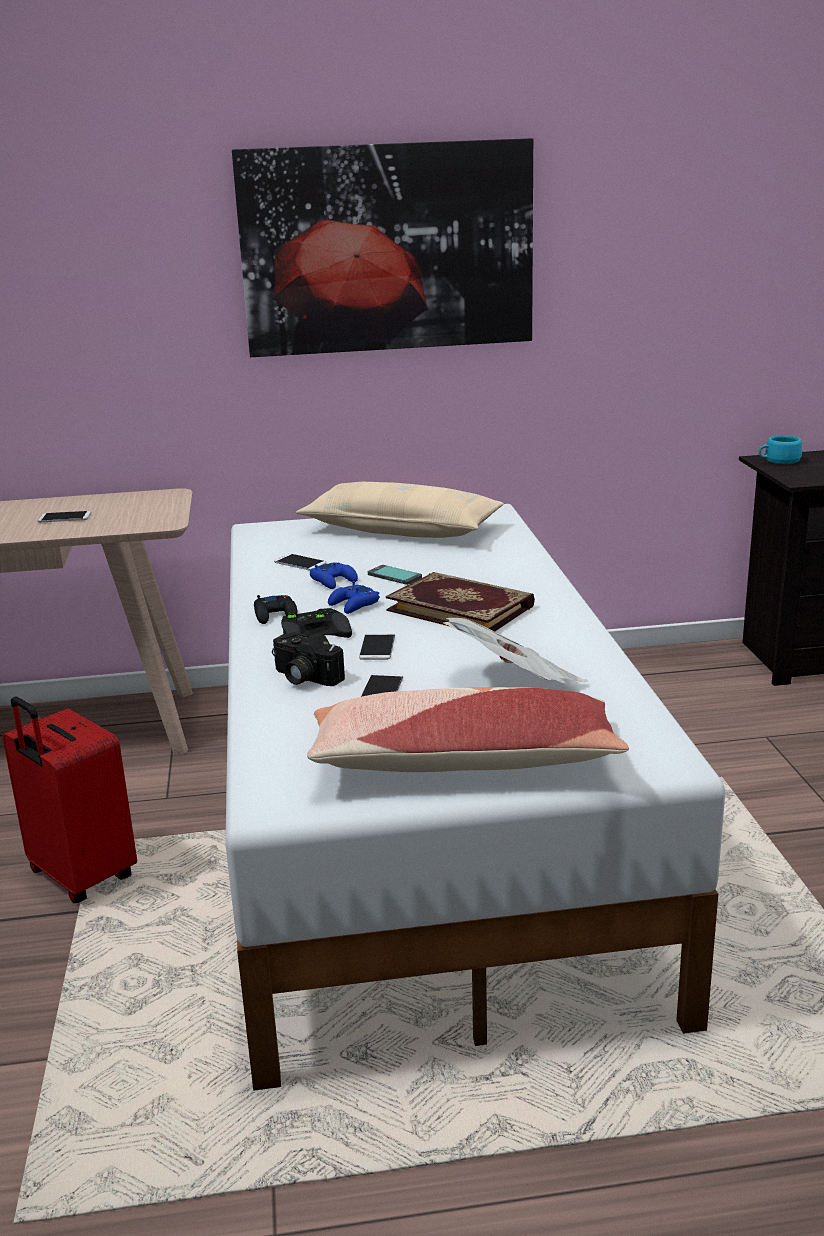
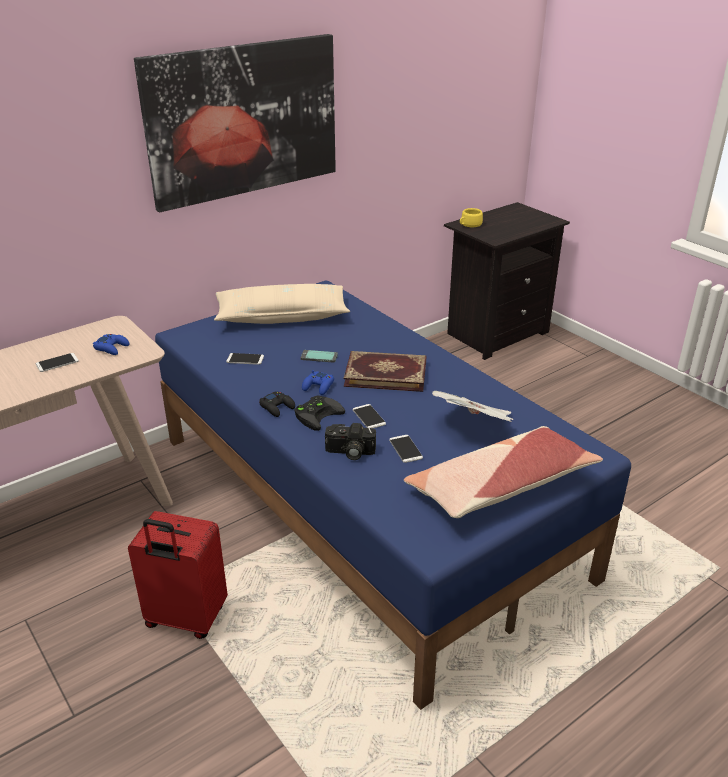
camera: 30 degrees left, 10 degrees up
white bed [225,504,725,1091] -> blue bed [155,280,631,710]
blue game controller [310,562,358,589] -> blue game controller moved to [93,334,129,355]
turquoise cup [758,435,802,464] -> yellow cup [460,208,483,227]

